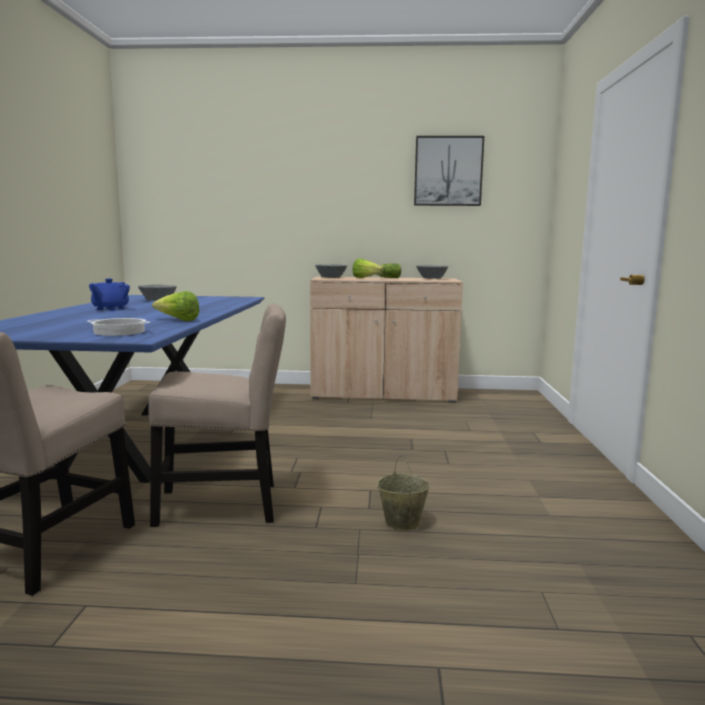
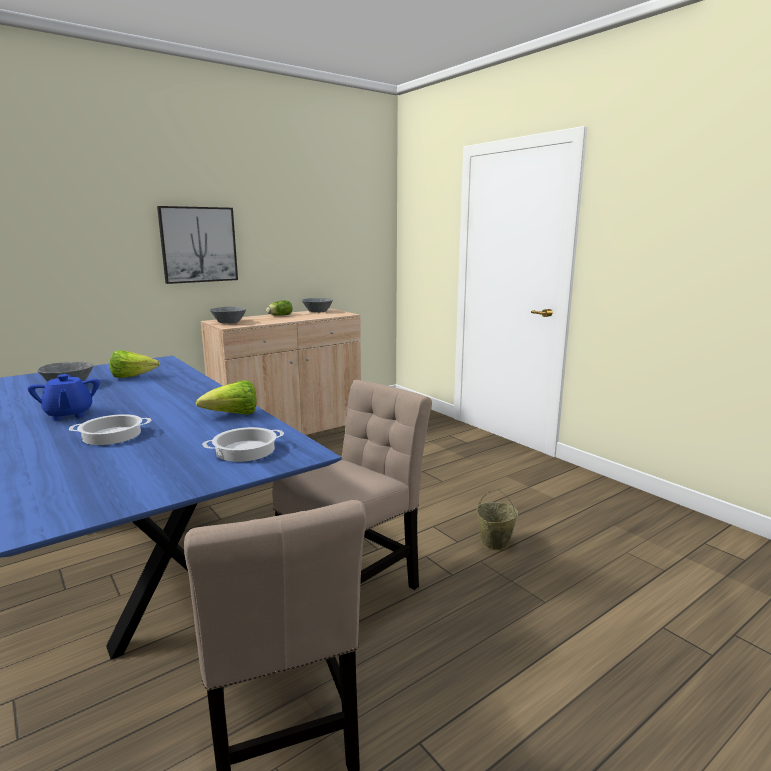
camera: 40 degrees left, 5 degrees up
lettuce [352,258,383,278] -> lettuce moved to [110,350,160,378]
picture [414,136,484,206] -> picture moved to [157,206,238,284]
none -> cooking pot [69,414,151,445]

